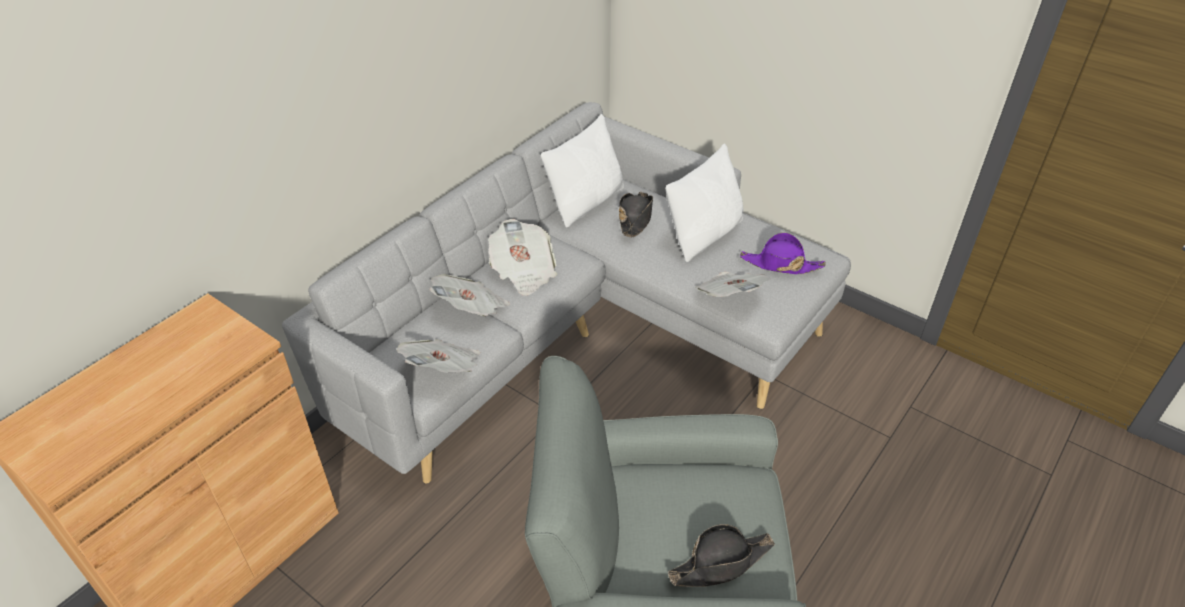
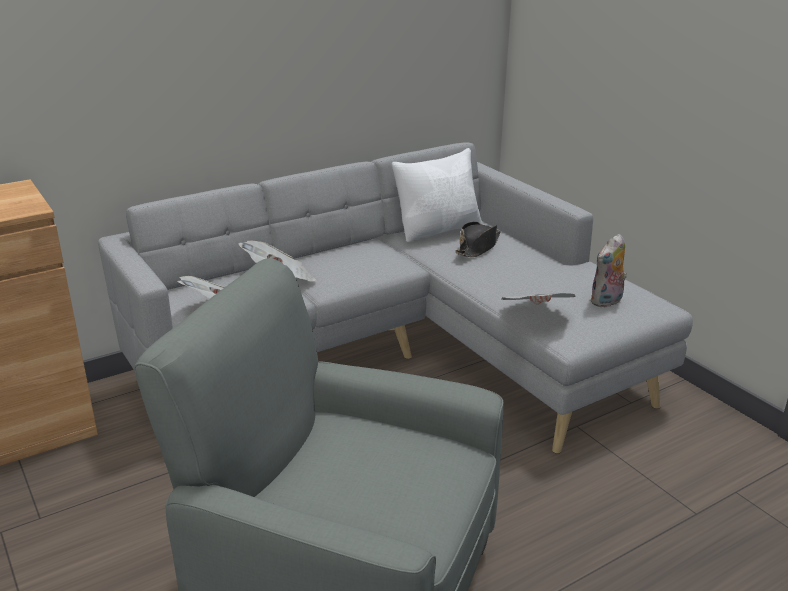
camera: 20 degrees right, 15 degrees down
newspaper [488,219,557,296] -> none
white pillow [665,144,744,262] -> none
black hat [668,524,775,587] -> none
purple hat [740,232,826,274] -> plush toy [590,234,627,307]

